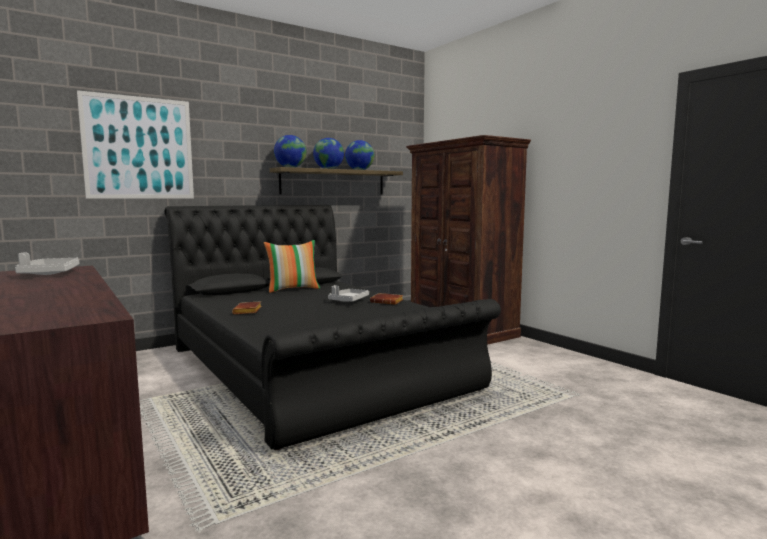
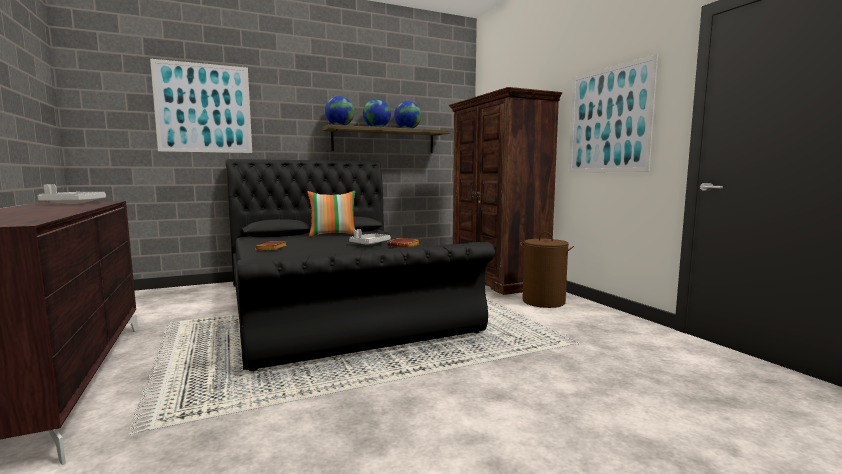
camera: 10 degrees right, 0 degrees up
none -> brown laundry basket [520,232,574,308]
none -> picture [569,54,658,172]

